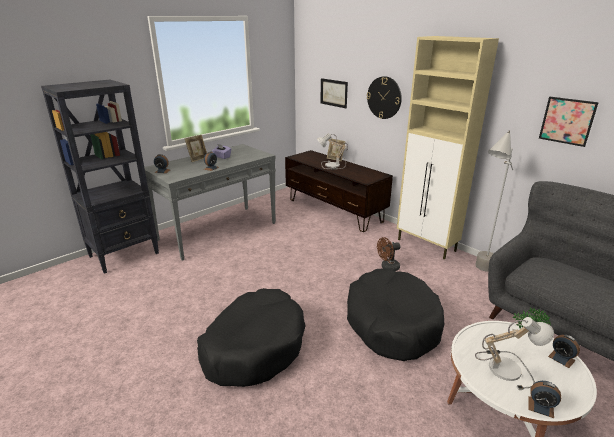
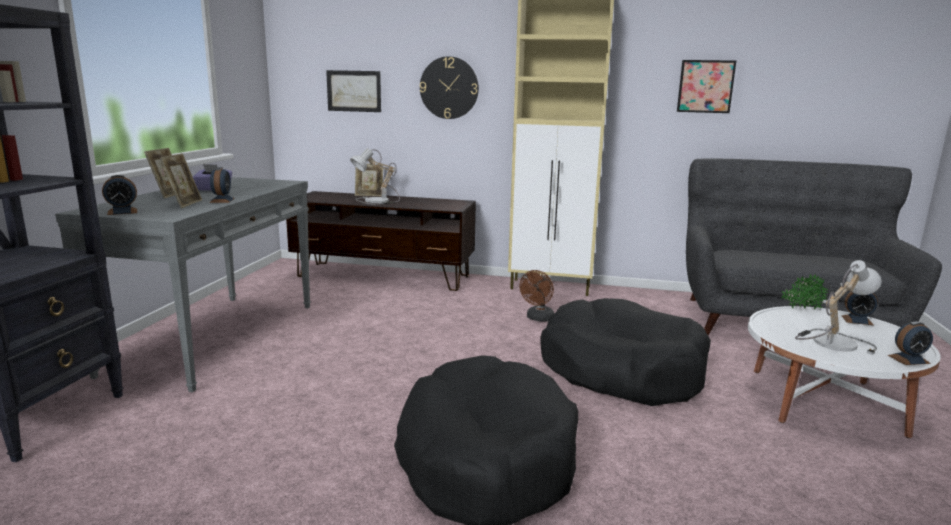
camera: 35 degrees left, 10 degrees down
grey floor lamp [475,131,513,272] -> none
none -> picture frame [159,153,202,208]

